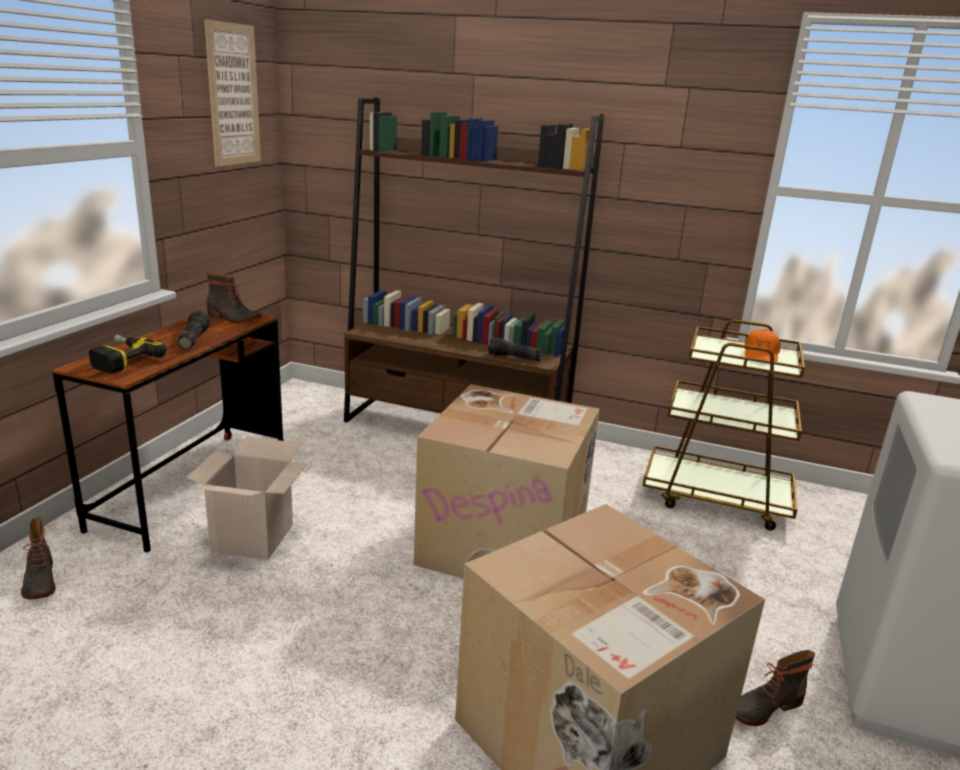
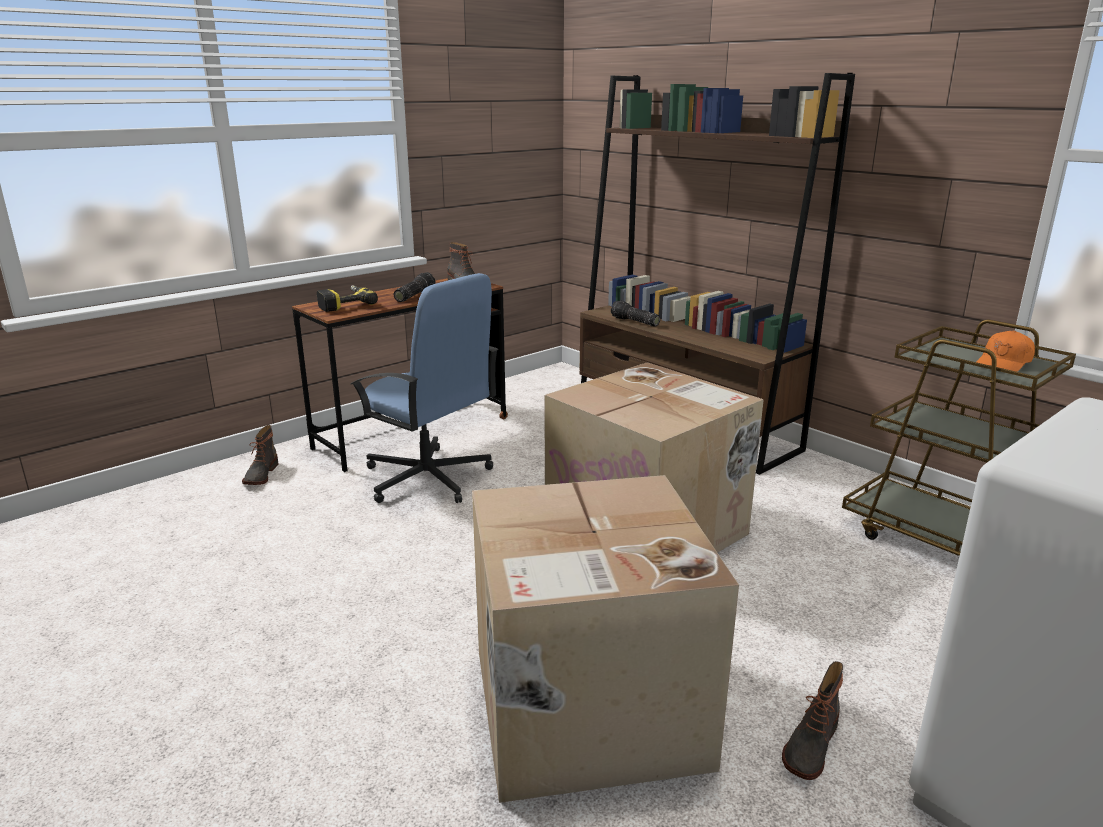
camera: 30 degrees right, 0 degrees up
cardboard box [187,436,307,560] -> blue office chair [350,273,499,503]
picture [204,19,261,166] -> none
flashlight [488,337,542,361] -> flashlight moved to [611,300,660,327]
boot [736,650,815,726] -> boot turned 60 degrees counterclockwise [782,661,843,780]

